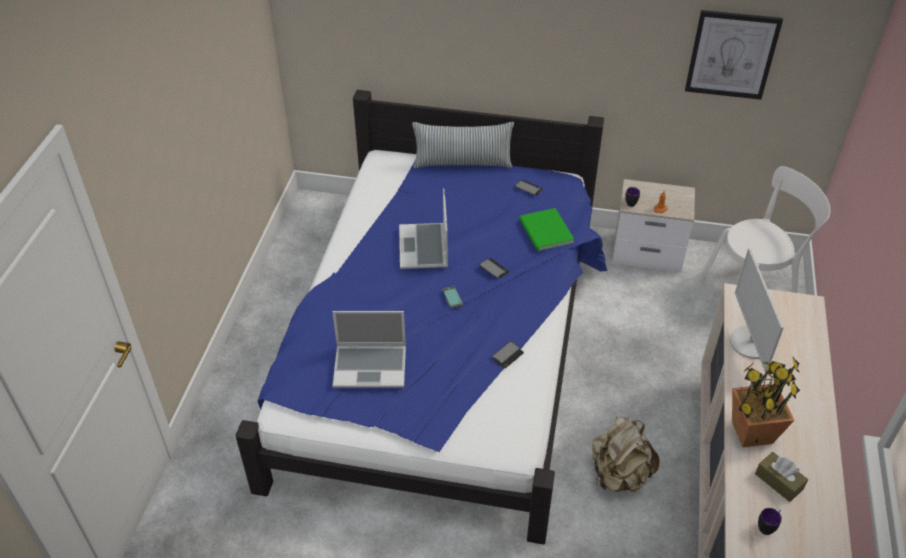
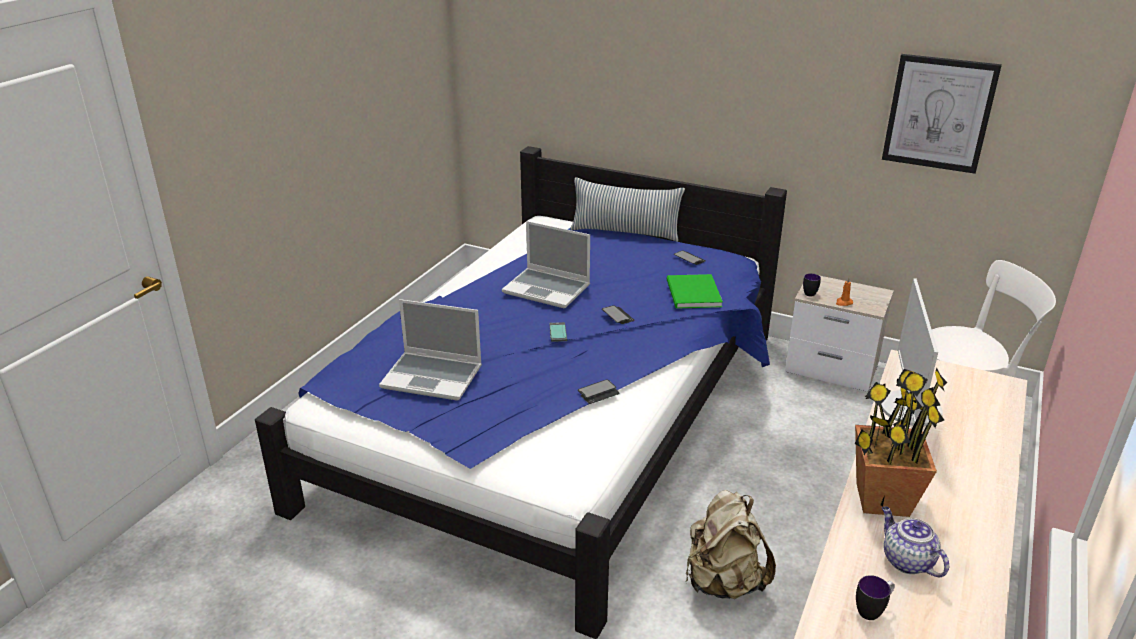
camera: 15 degrees right, 15 degrees down
laptop [399,188,448,269] -> laptop turned 75 degrees counterclockwise [502,221,590,308]
brown tissue box [755,452,808,502] -> teapot [882,506,949,577]

